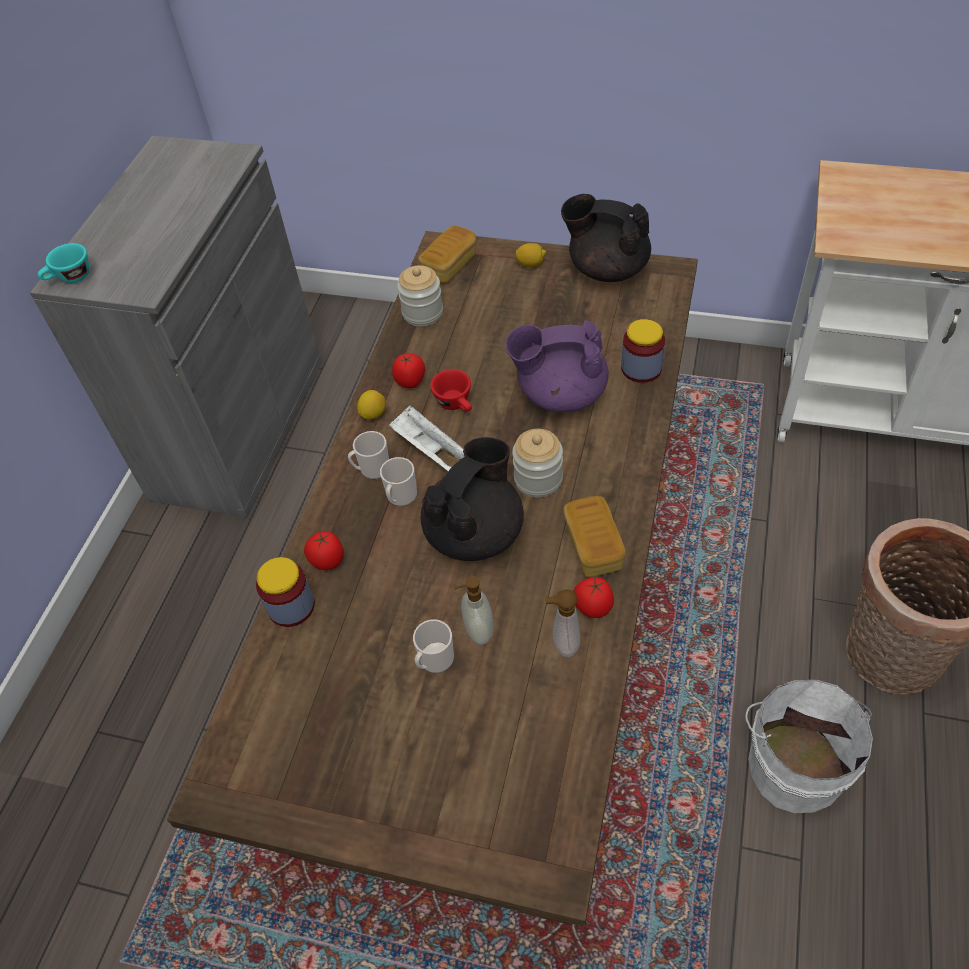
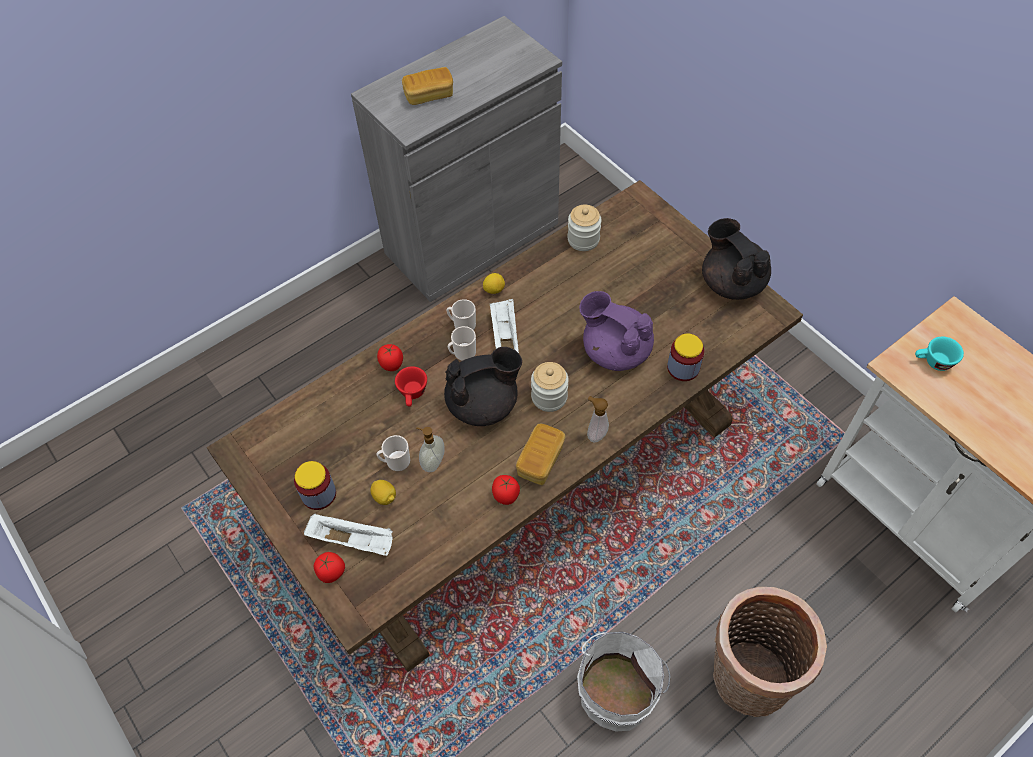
camera: 35 degrees right, 5 degrees up
turquoise cup [38,243,89,283] -> turquoise cup moved to [915,337,964,371]
jar [256,557,315,627] -> jar moved to [294,461,336,510]
tomato [392,353,425,388] -> tomato moved to [314,552,345,583]
bread [418,225,476,283] -> bread moved to [402,67,453,105]
red cup [430,369,472,411] -> red cup moved to [395,366,427,407]
lemon [515,243,546,268] -> lemon moved to [370,480,396,505]
soap dispenser [545,589,580,657] -> soap dispenser moved to [587,396,609,443]
none -> white tray [304,513,393,556]

